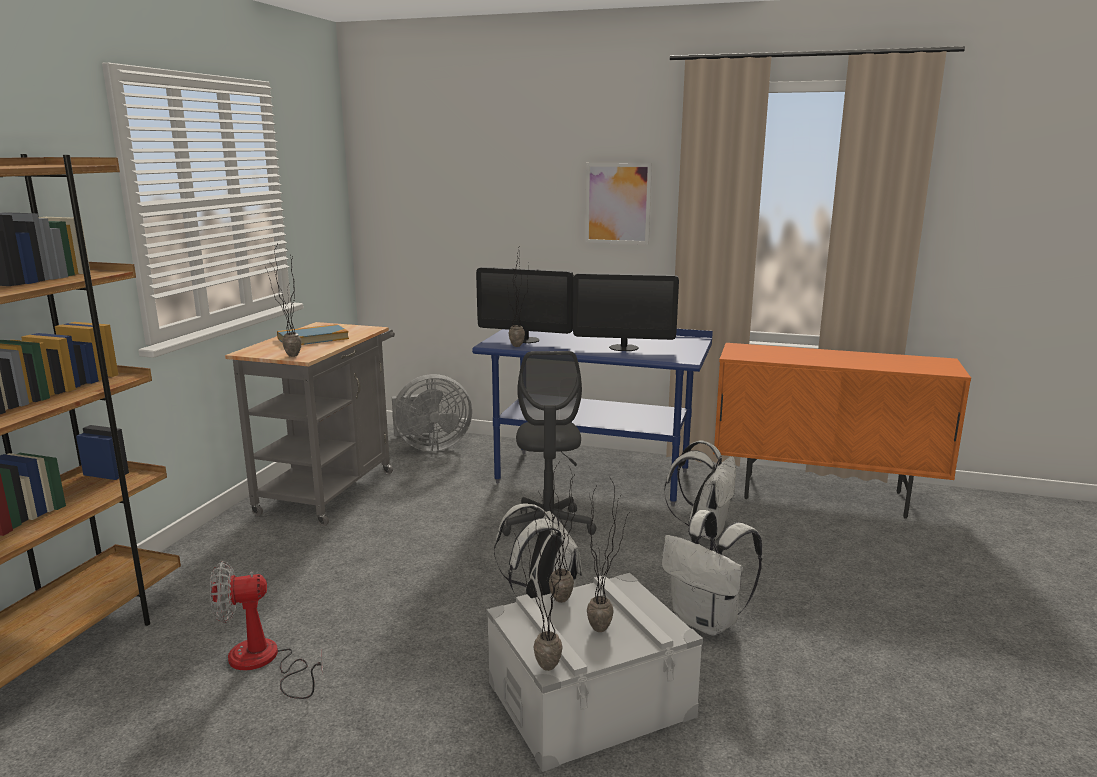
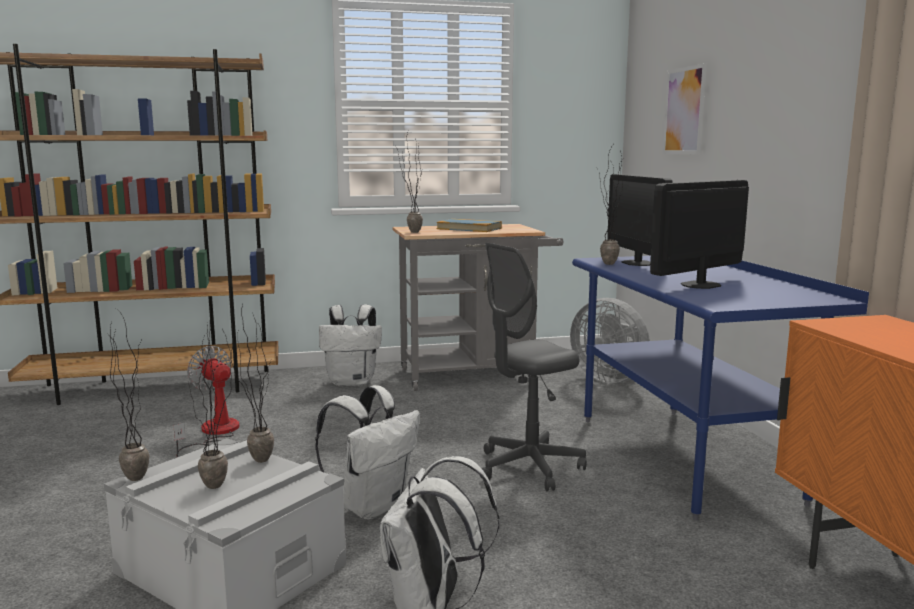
camera: 60 degrees right, 5 degrees down
monitor [573,273,679,351] -> monitor turned 75 degrees clockwise [650,180,749,289]
picture [585,163,652,245] -> picture moved to [663,63,707,155]
white backpack [664,440,736,540] -> white backpack moved to [319,304,382,386]

